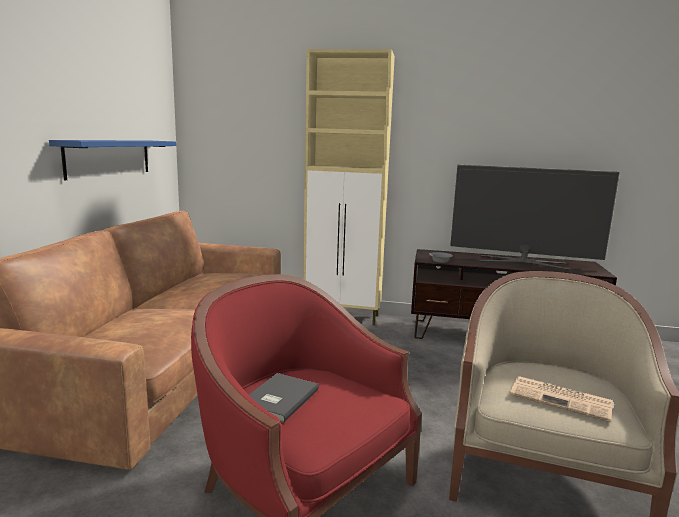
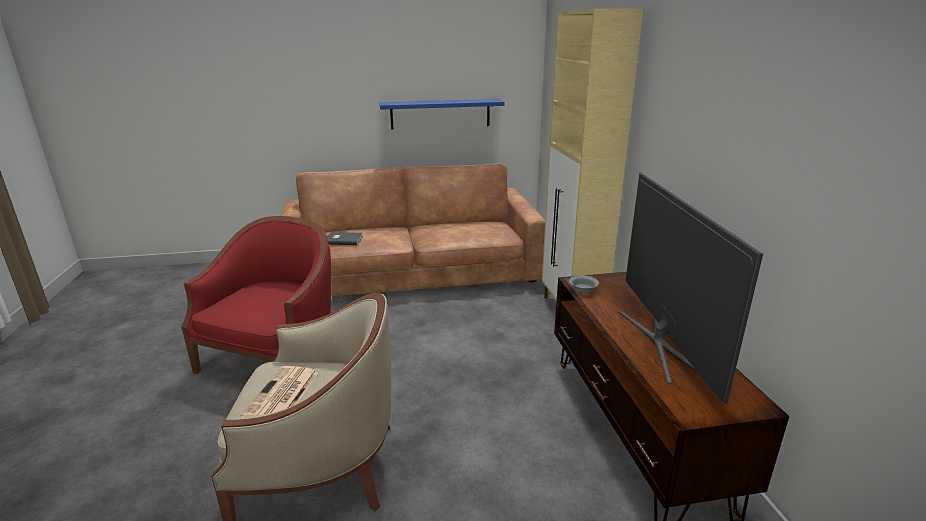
camera: 70 degrees right, 10 degrees up
grey book [249,373,319,423] -> grey book moved to [327,232,363,245]

